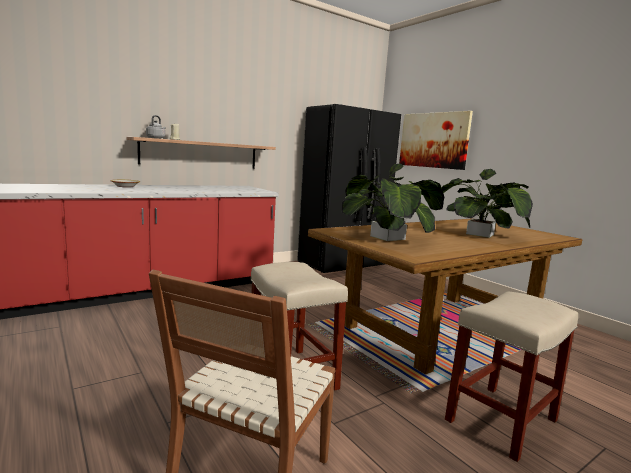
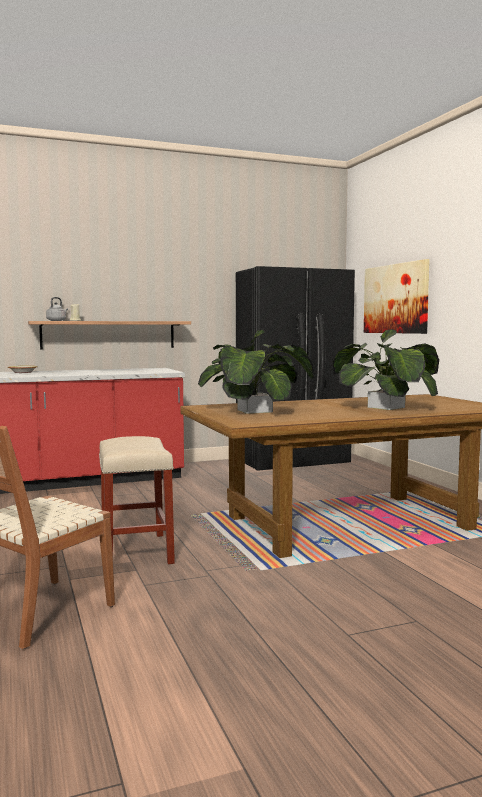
camera: 15 degrees right, 5 degrees down
beige stool [445,291,578,462] -> none

